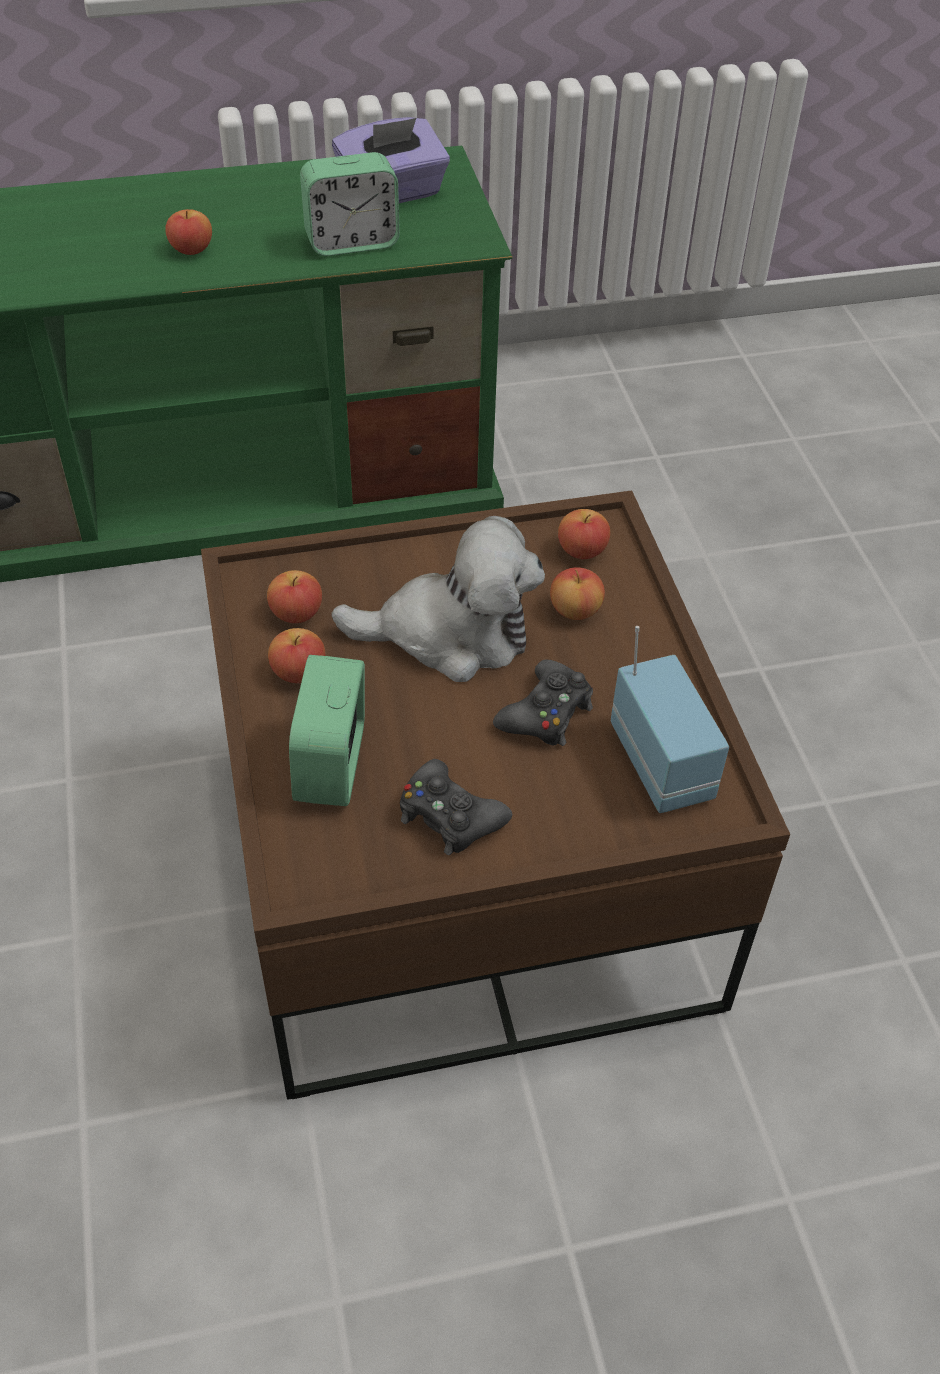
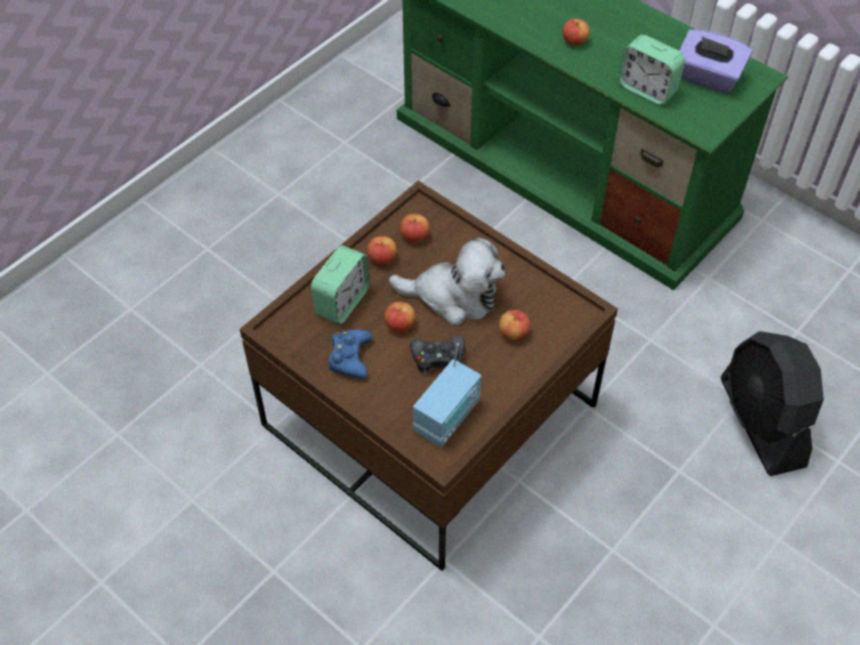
camera: 55 degrees right, 5 degrees up
alarm clock [289,655,365,806] -> alarm clock turned 150 degrees clockwise [311,245,370,325]
plush toy [331,516,545,682] -> plush toy turned 45 degrees counterclockwise [389,237,505,326]
black game controller [400,759,512,855] -> blue game controller [328,330,372,379]
apple [558,509,610,559] -> apple moved to [384,302,415,332]
none -> black fan [721,331,824,476]

